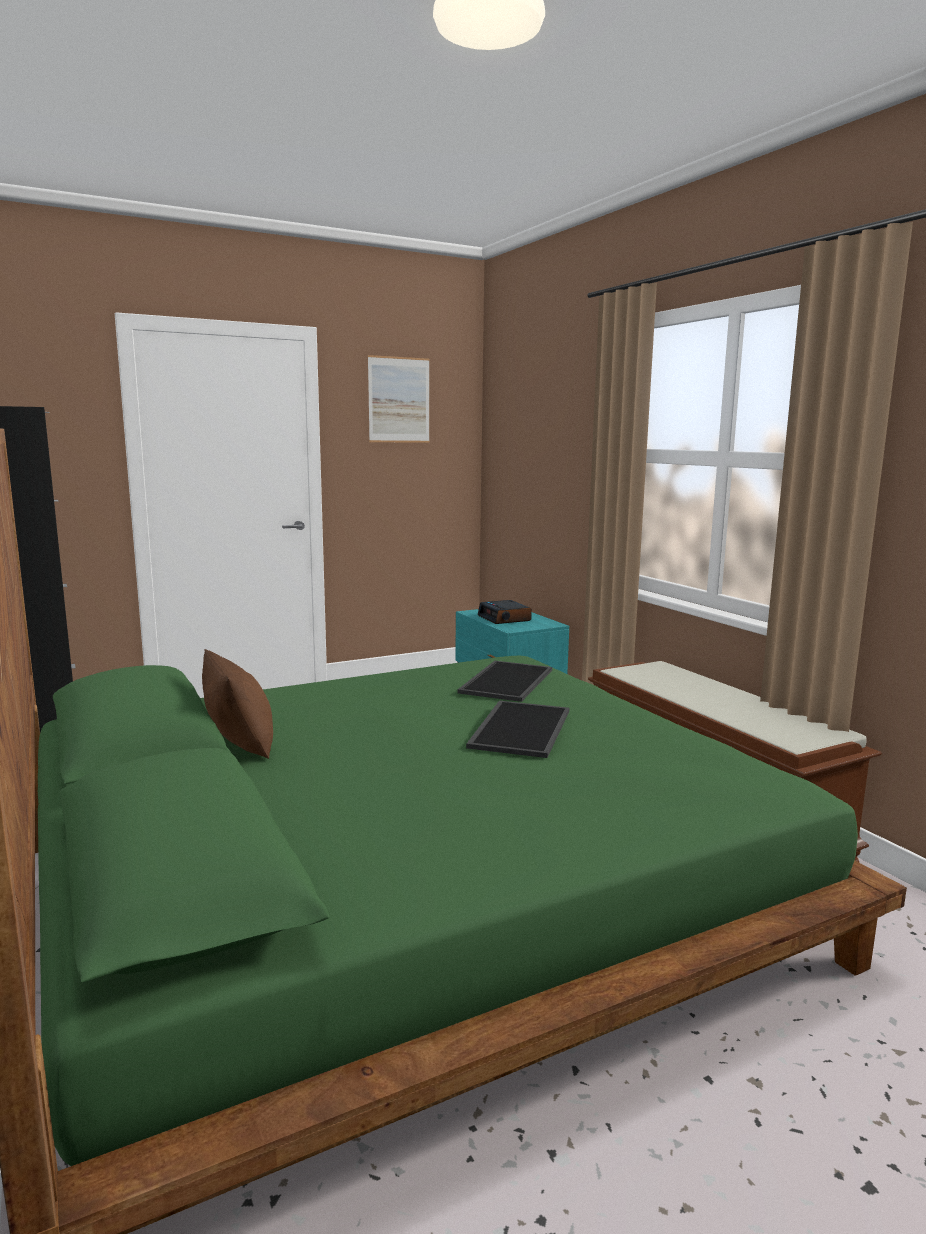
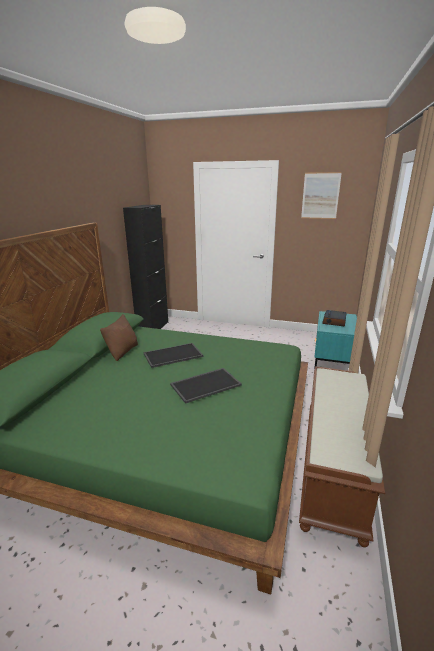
camera: 45 degrees right, 10 degrees up
tray [458,661,552,702] -> tray moved to [144,343,203,368]

